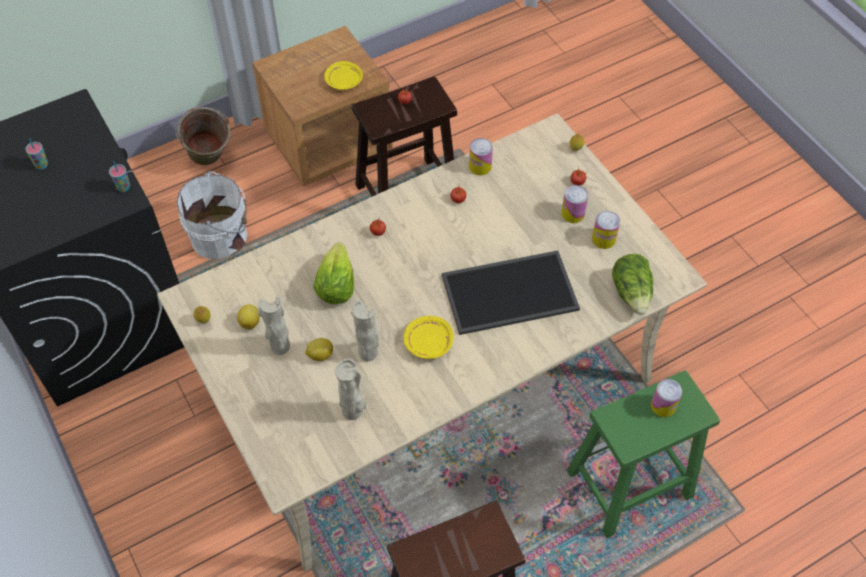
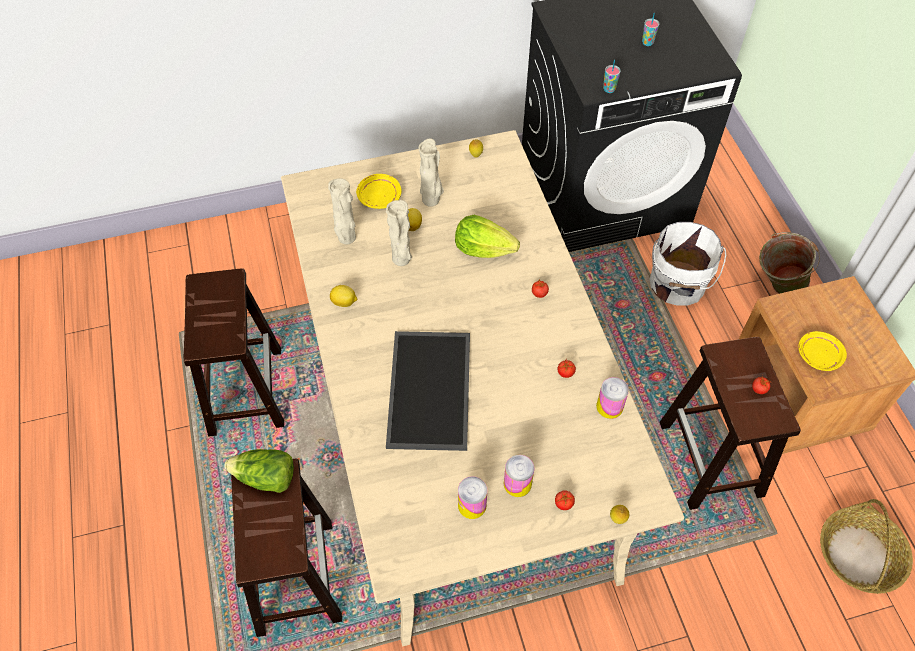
camera: 105 degrees right, 0 degrees up
lemon [237,304,260,329] -> lemon moved to [330,285,357,307]
yellow plate [403,316,454,359] -> yellow plate moved to [356,174,402,209]
green stool [567,370,720,538] -> brown stool [231,459,342,637]
lettuce [612,254,653,315] -> lettuce moved to [224,449,294,493]
can [651,379,682,417] -> none
none -> basket [820,499,913,594]

